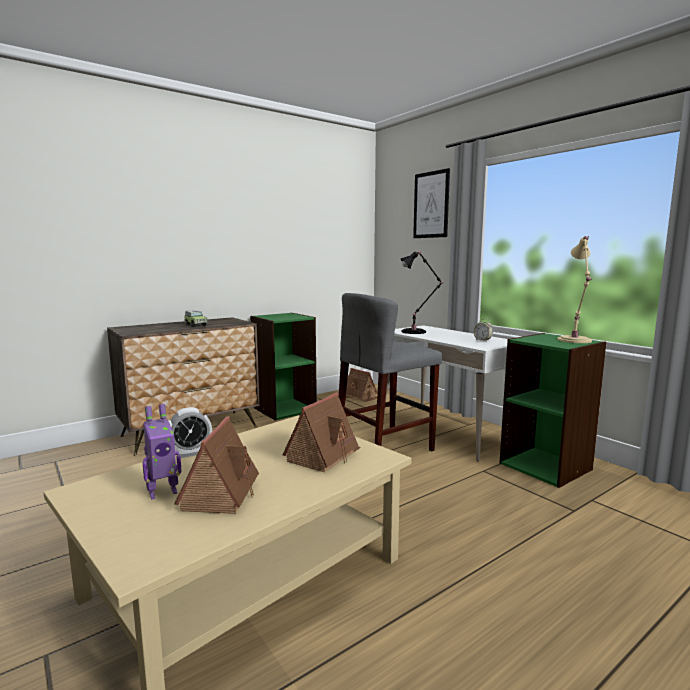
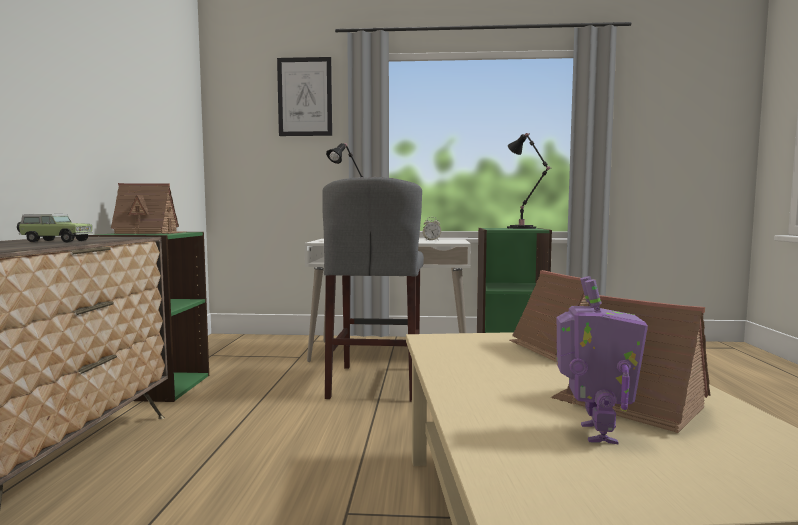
camera: 50 degrees left, 5 degrees down
alarm clock [168,407,212,458] -> none
toy house [346,368,377,402] -> toy house moved to [111,183,187,234]
beige table lamp [557,236,592,343] -> black table lamp [507,133,550,229]

